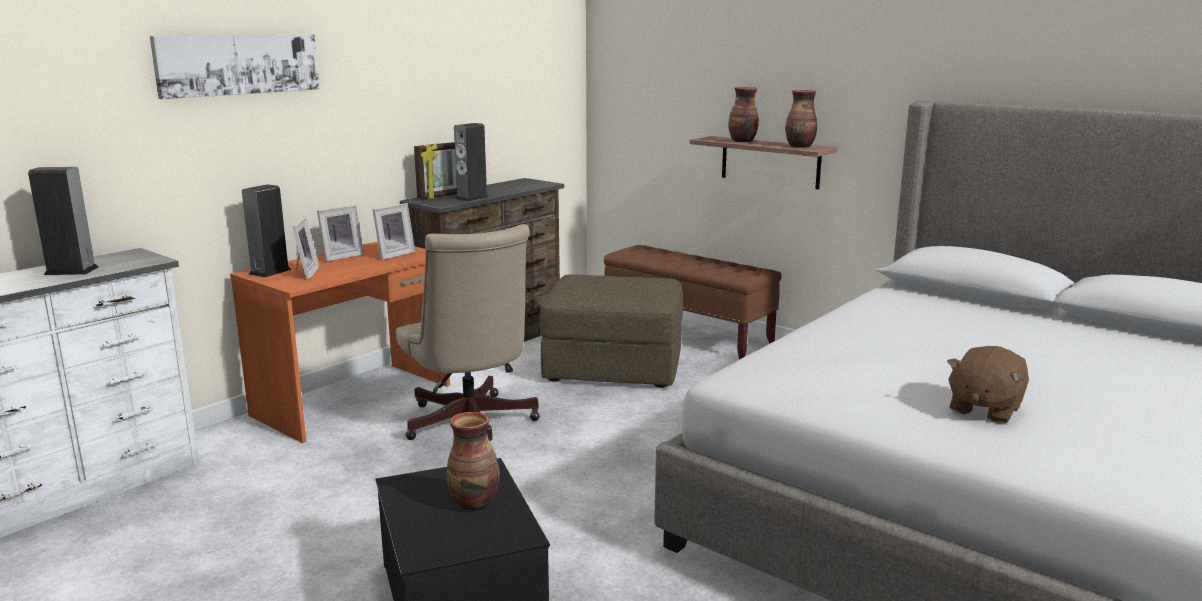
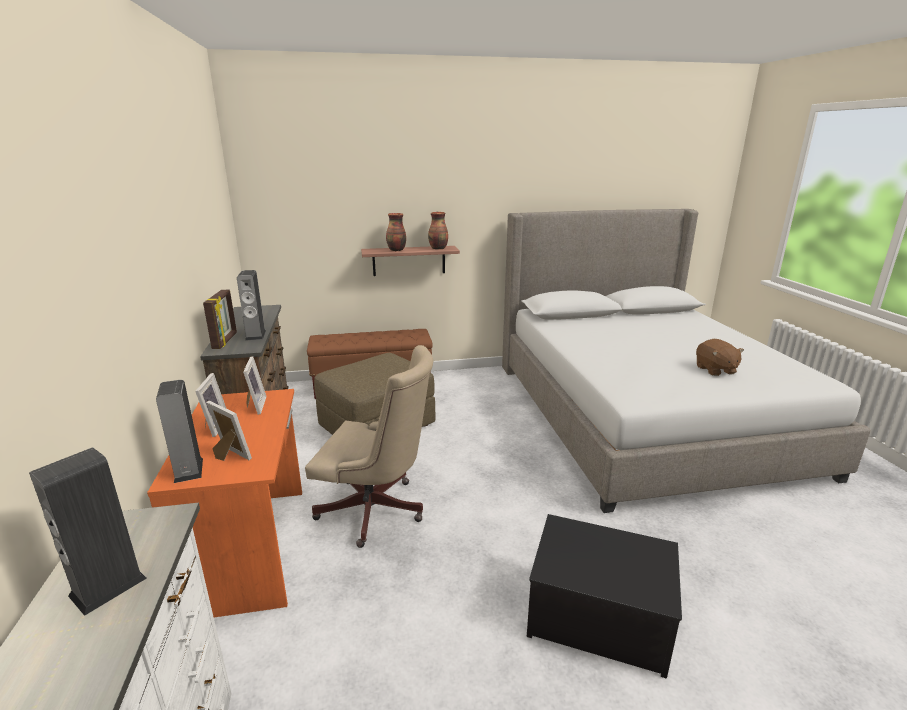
camera: 50 degrees left, 5 degrees up
picture [150,34,319,99] -> none
vase [447,412,500,511] -> none

